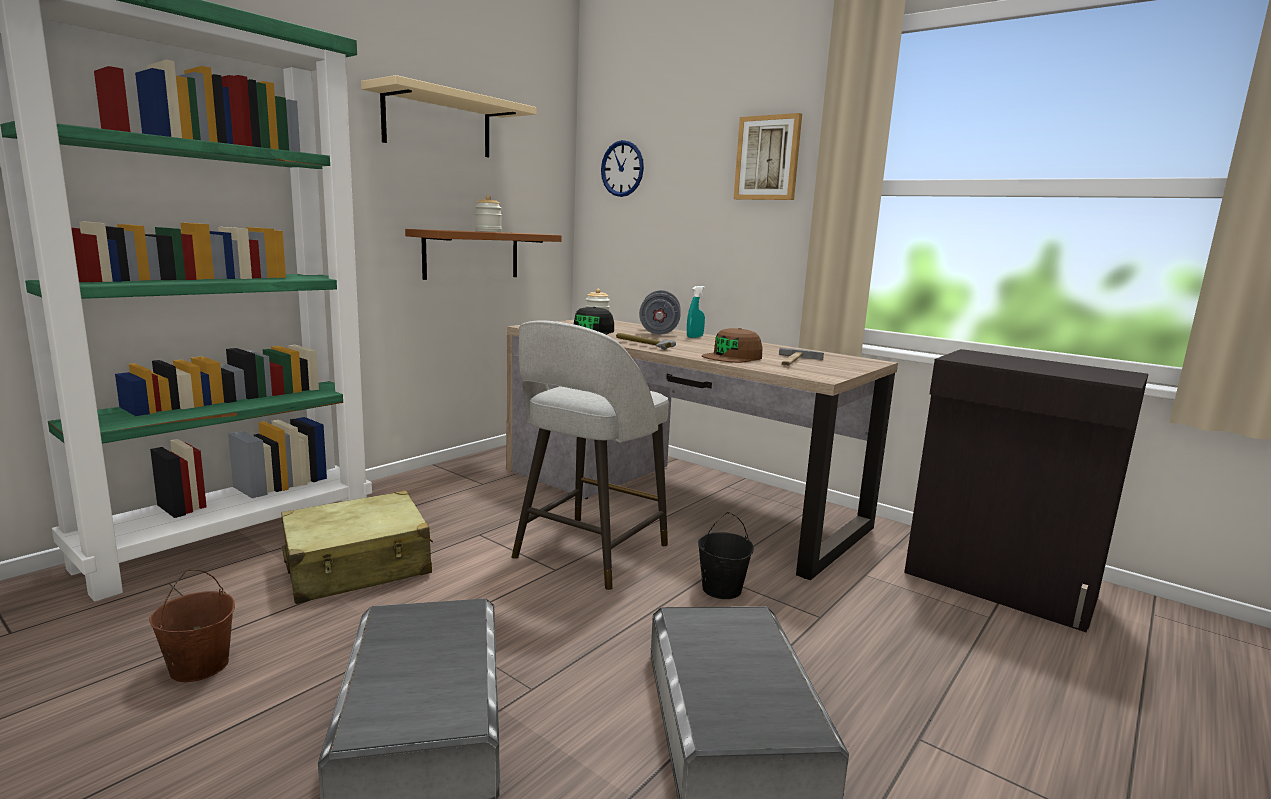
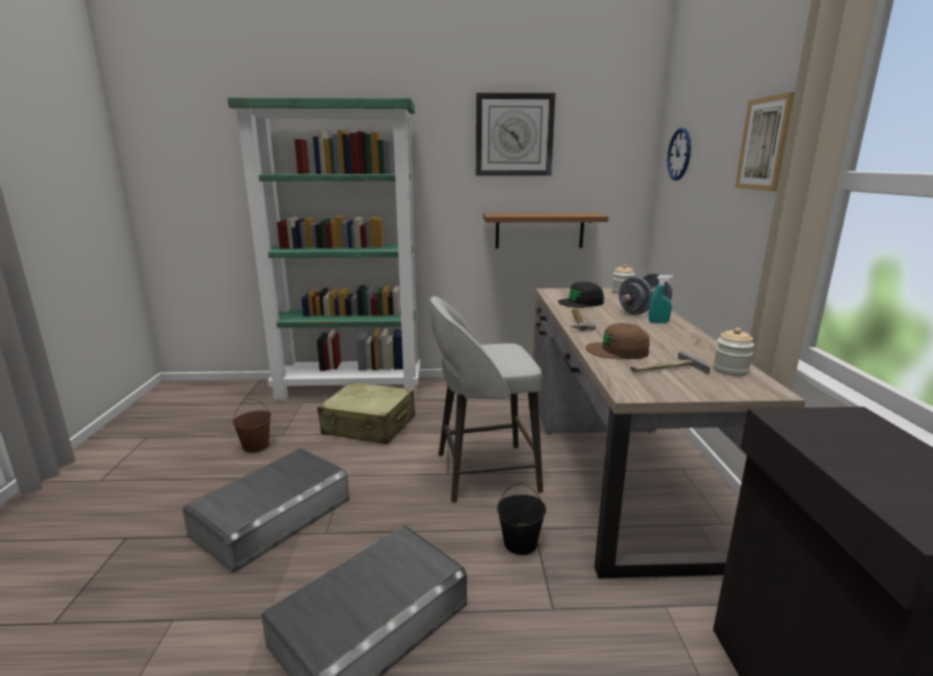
camera: 50 degrees right, 5 degrees up
beige shelf [361,75,537,158] -> wall clock [476,93,555,176]
jar [475,195,502,232] -> jar moved to [713,328,754,376]

